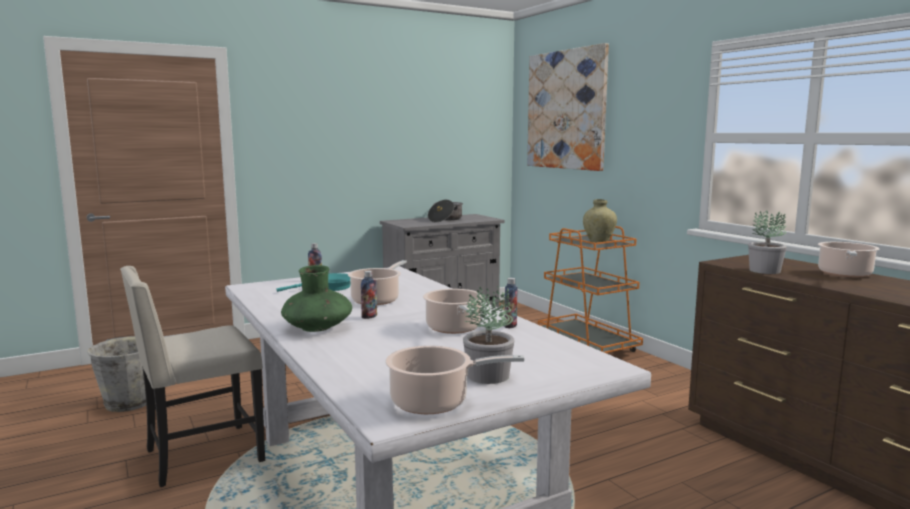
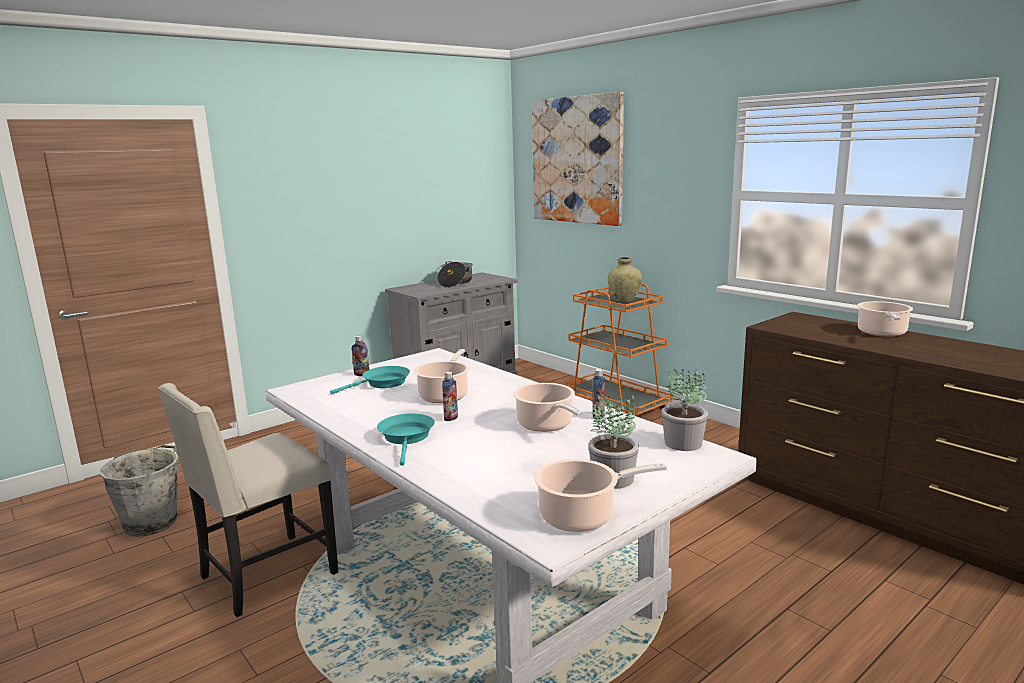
camera: 10 degrees left, 5 degrees up
green vase [281,265,352,332] -> turquoise frying pan [377,414,435,466]
potted plant [748,210,787,274] -> potted plant moved to [662,369,708,451]

